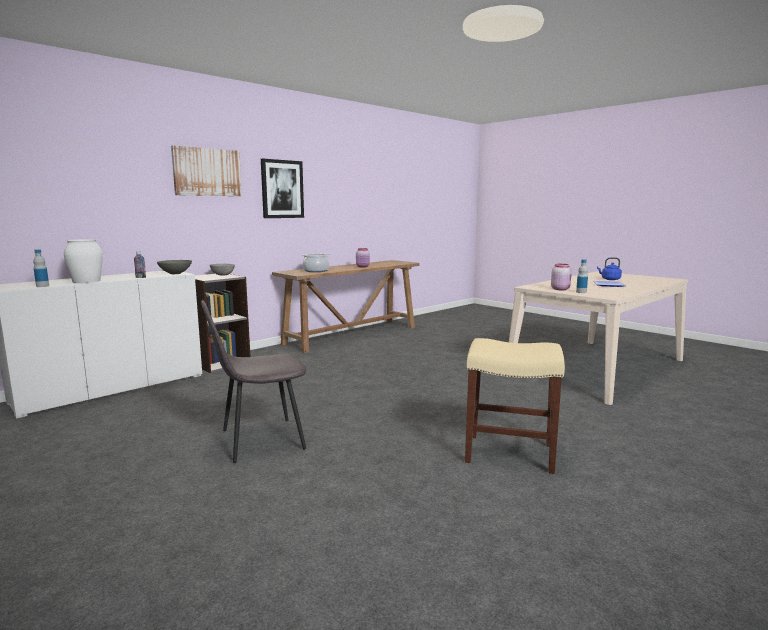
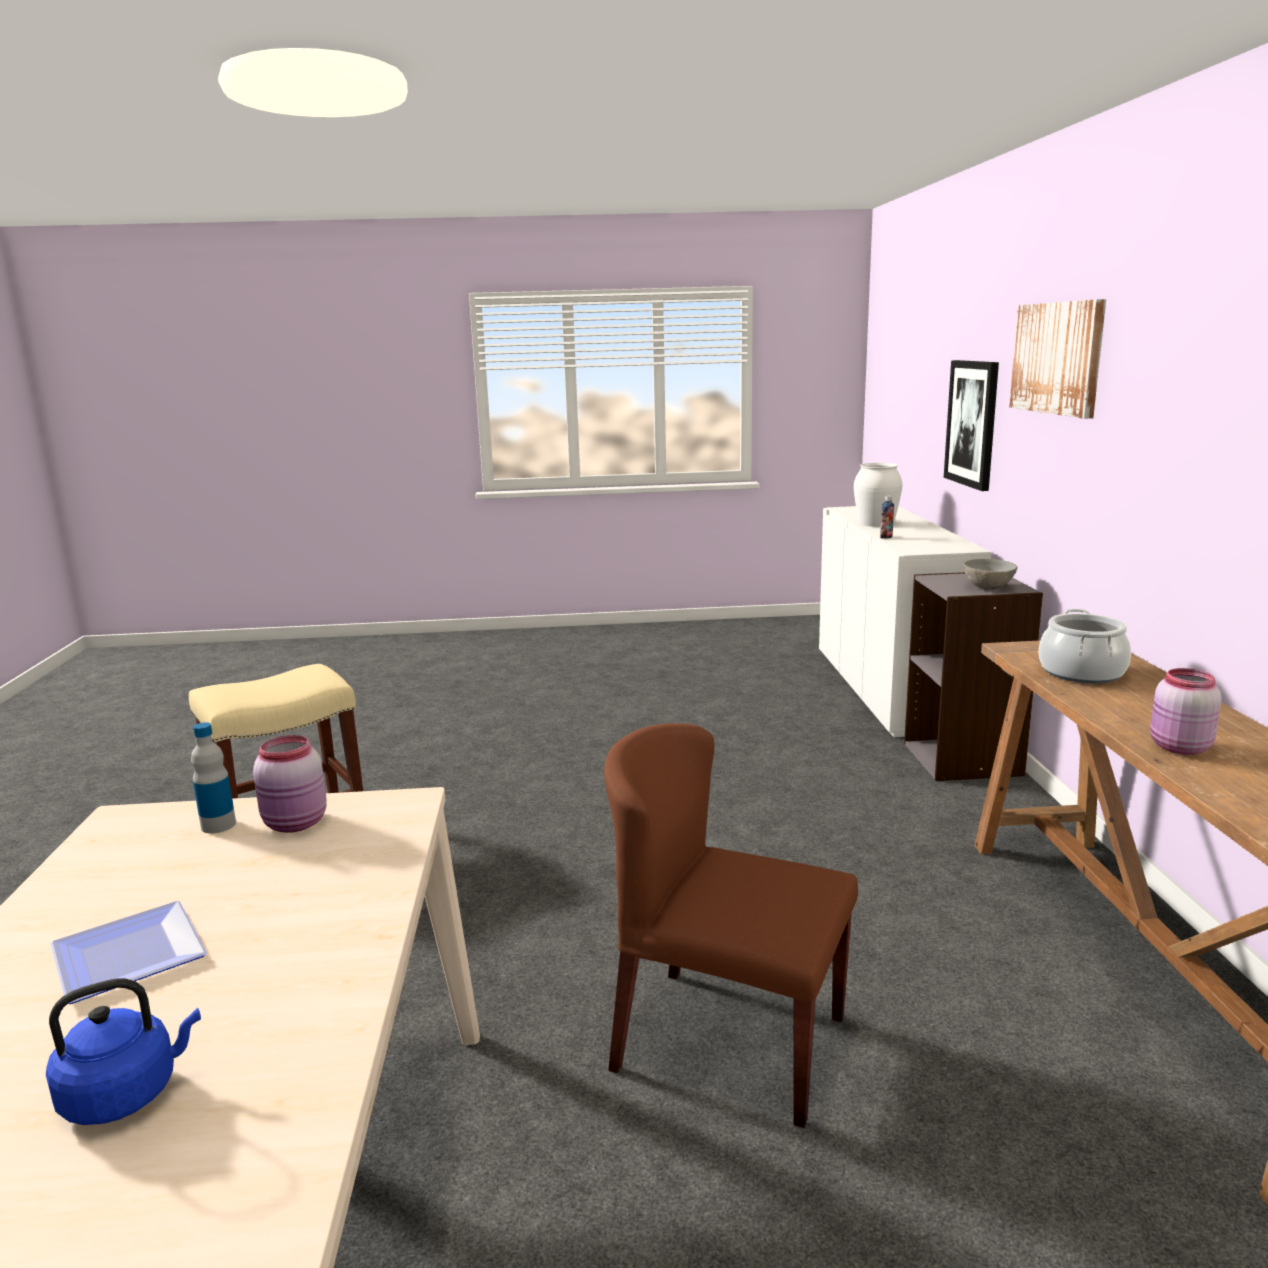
camera: 130 degrees right, 5 degrees up
bottle [33,249,49,287] -> none
grey bowl [157,260,192,274] -> none
grey chair [201,300,307,463] -> none
picture [261,158,304,218] -> picture moved to [944,360,999,491]
none -> brown chair [604,723,858,1128]

